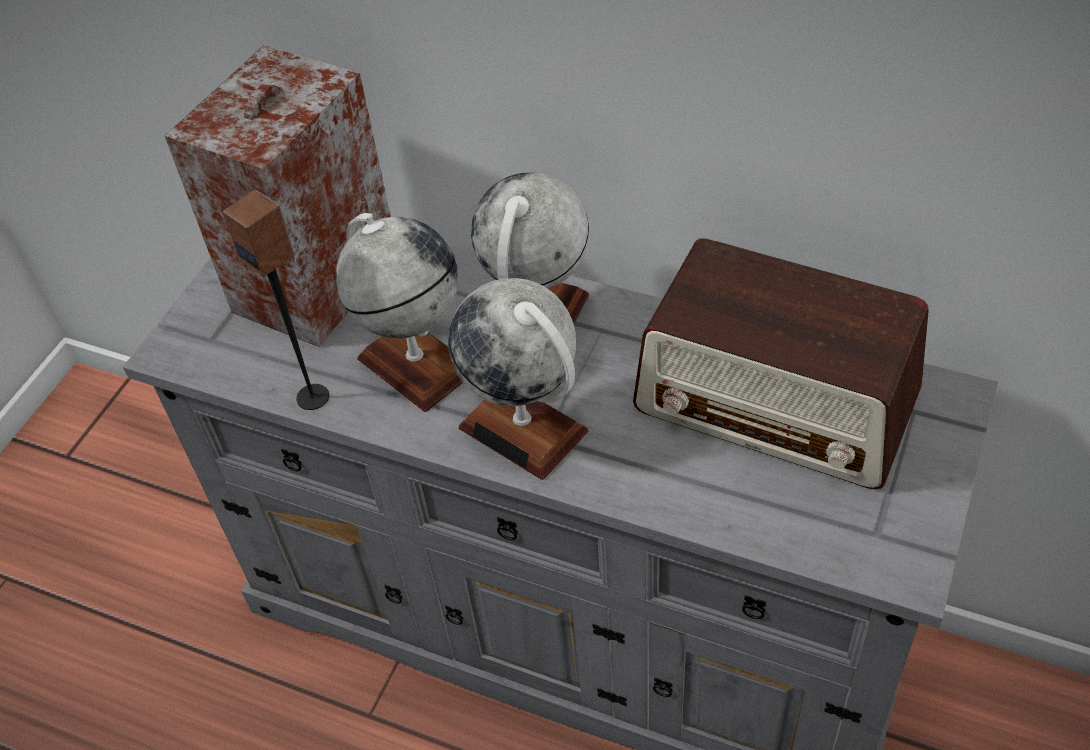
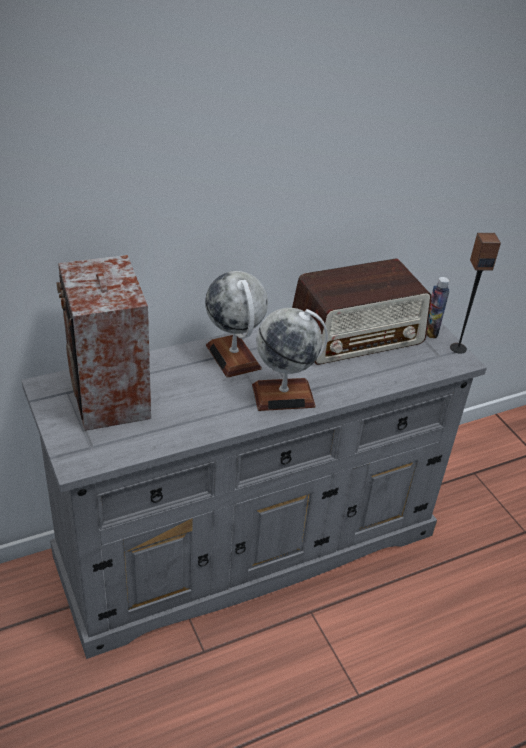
camera: 55 degrees left, 10 degrees down
speaker [223,189,329,410] -> speaker moved to [450,233,501,354]
globe [336,213,462,412] -> none
none -> bottle [426,277,449,338]

